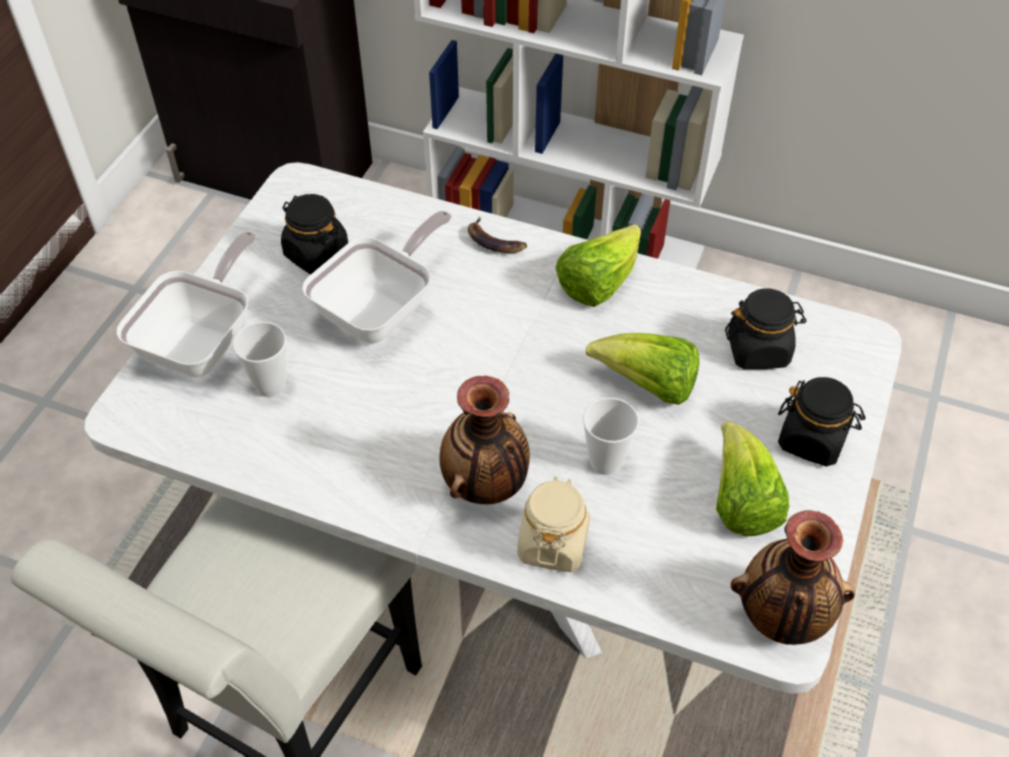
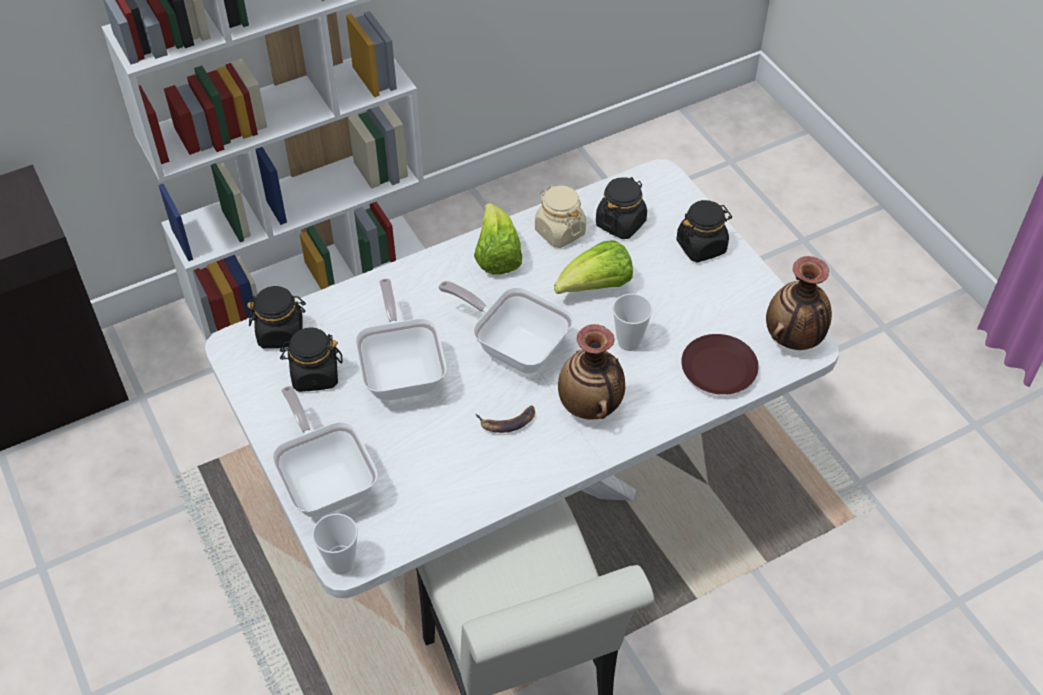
camera: 50 degrees left, 0 degrees up
cup [233,322,286,397] -> cup moved to [312,514,358,575]
banana [468,216,527,253] -> banana moved to [476,406,535,433]
beige jar [518,476,590,572] -> beige jar moved to [535,186,586,248]
lettuce [716,422,789,536] -> none
none -> black jar [247,286,306,348]
none -> frying pan [438,281,574,374]
none -> brown plate [681,334,759,395]

